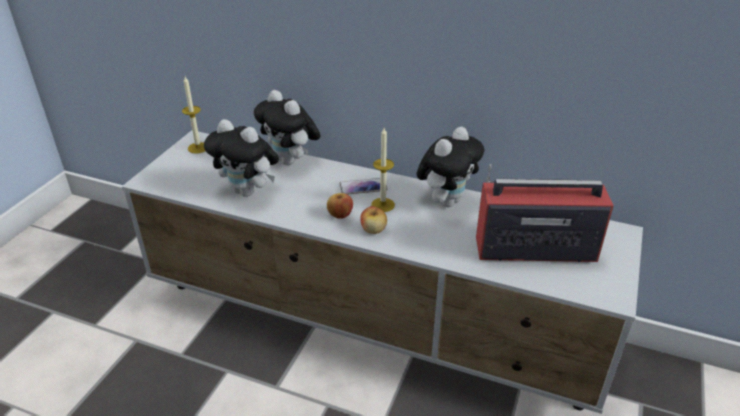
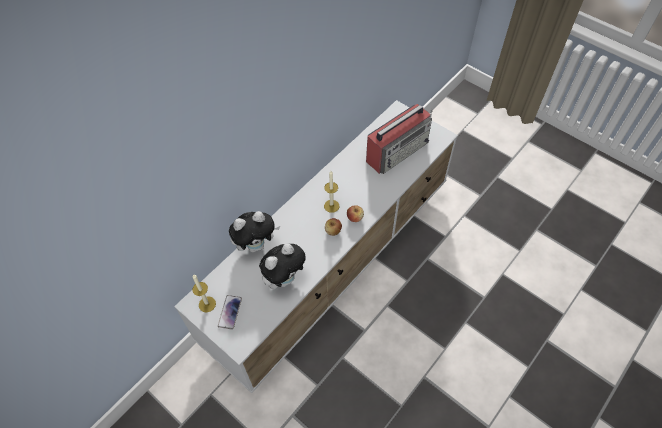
camera: 70 degrees left, 20 degrees up
phone [339,178,388,195] -> phone moved to [218,295,242,329]
plush toy [416,127,484,207] -> none
radio [476,164,614,262] -> radio turned 150 degrees counterclockwise [366,104,432,174]

